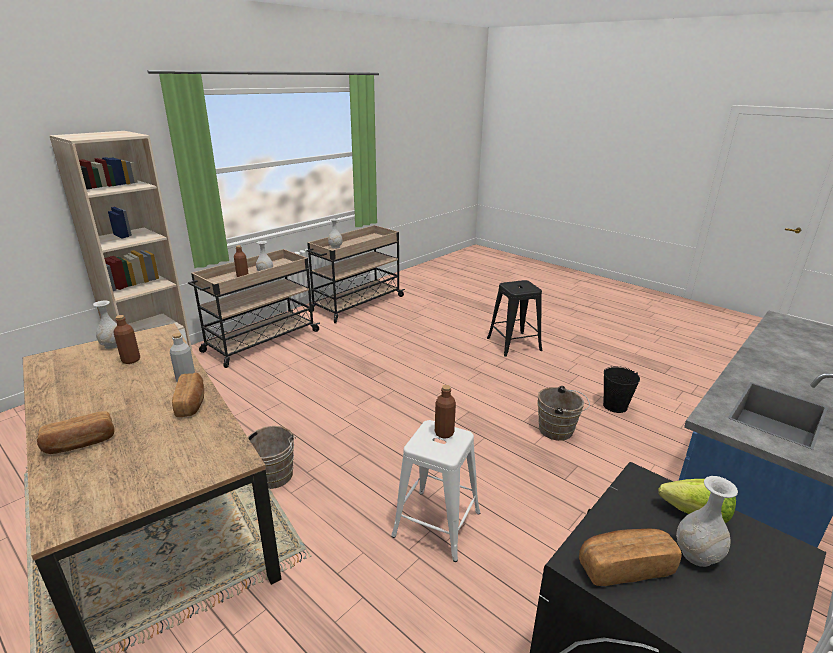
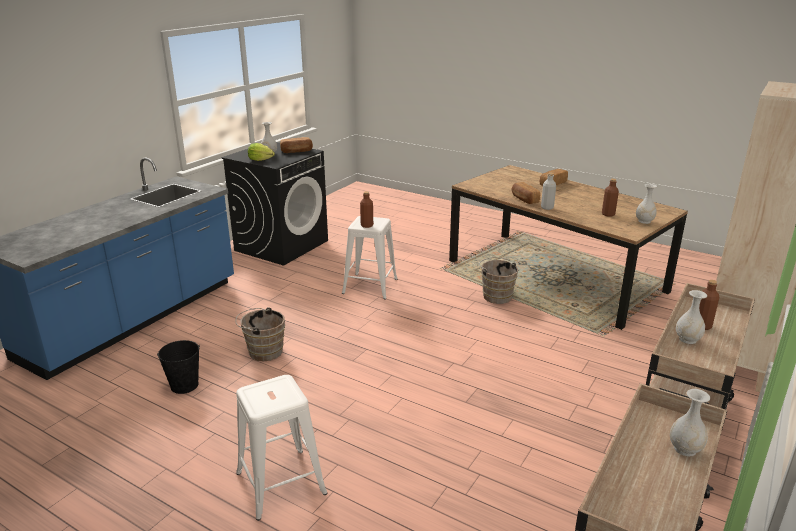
camera: 170 degrees right, 0 degrees up
black stool [487,280,542,357] -> white stool [236,375,327,521]

